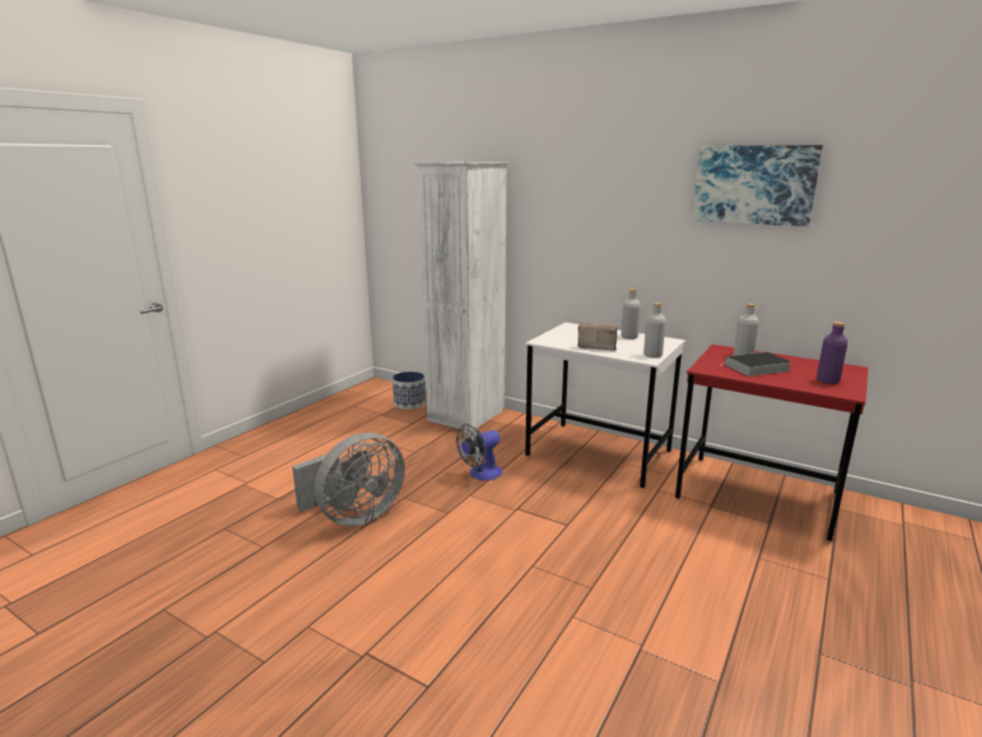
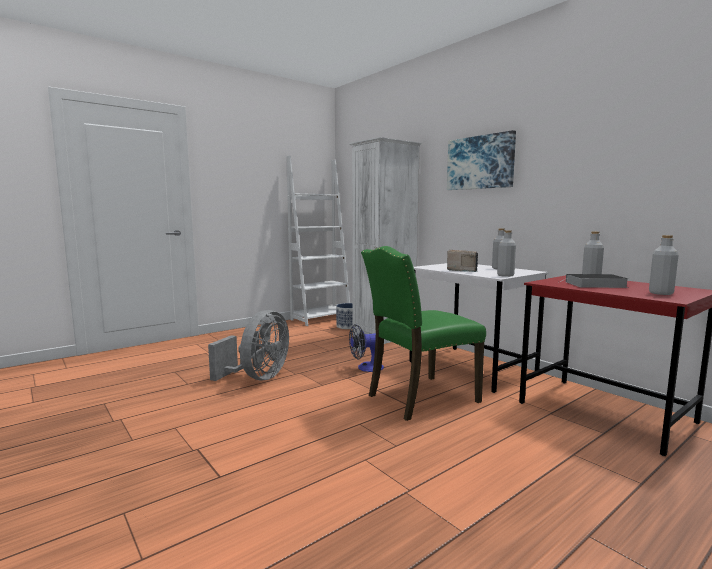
camera: 20 degrees right, 10 degrees down
grey fan [292,433,405,526] -> grey fan turned 45 degrees counterclockwise [208,310,289,381]
picture [692,145,823,227] -> picture moved to [447,130,516,190]
purple bottle [817,322,848,384] -> grey bottle [649,235,679,295]
none -> white bookcase [287,156,350,326]
none -> green chair [361,246,486,421]

